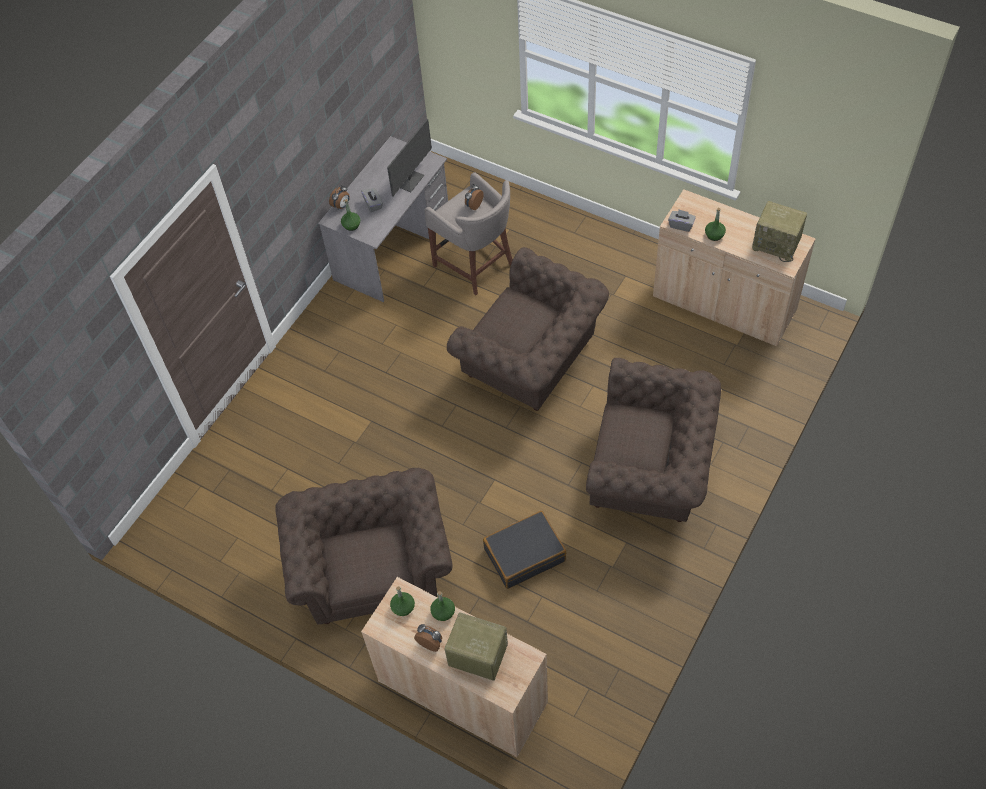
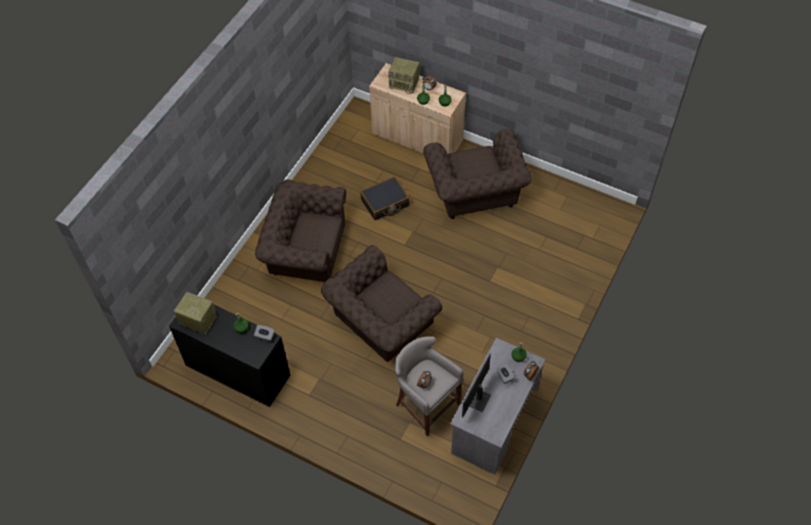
camera: 175 degrees right, 0 degrees up
brown armchair [447,247,609,411] -> brown armchair turned 75 degrees counterclockwise [321,245,442,362]
beige cabinet [653,189,816,346] -> black cabinet [169,304,290,407]

